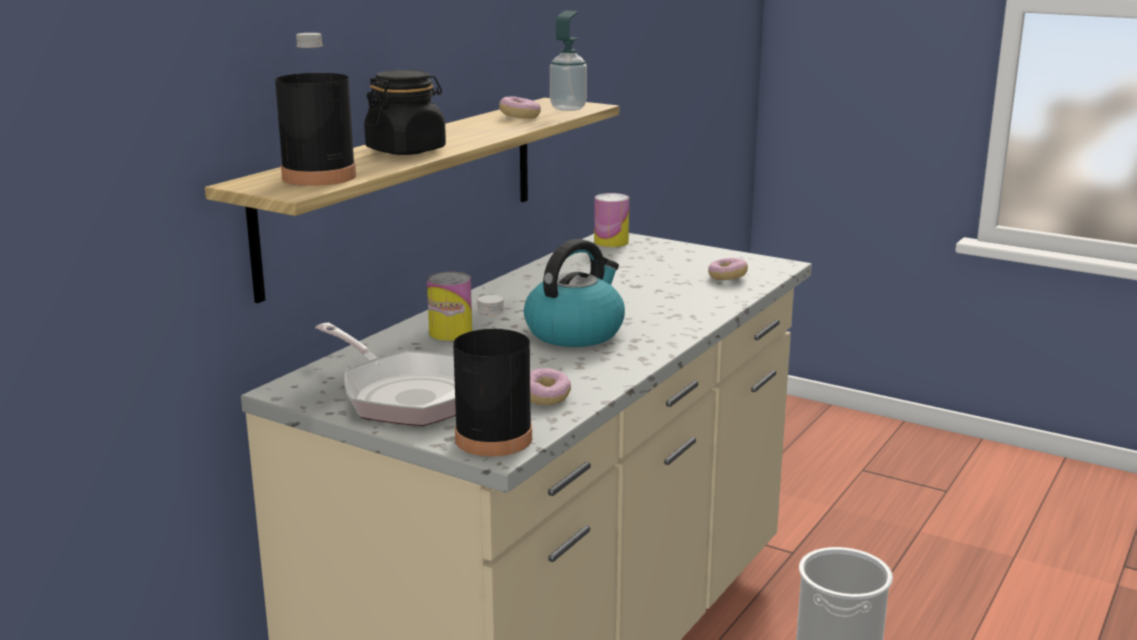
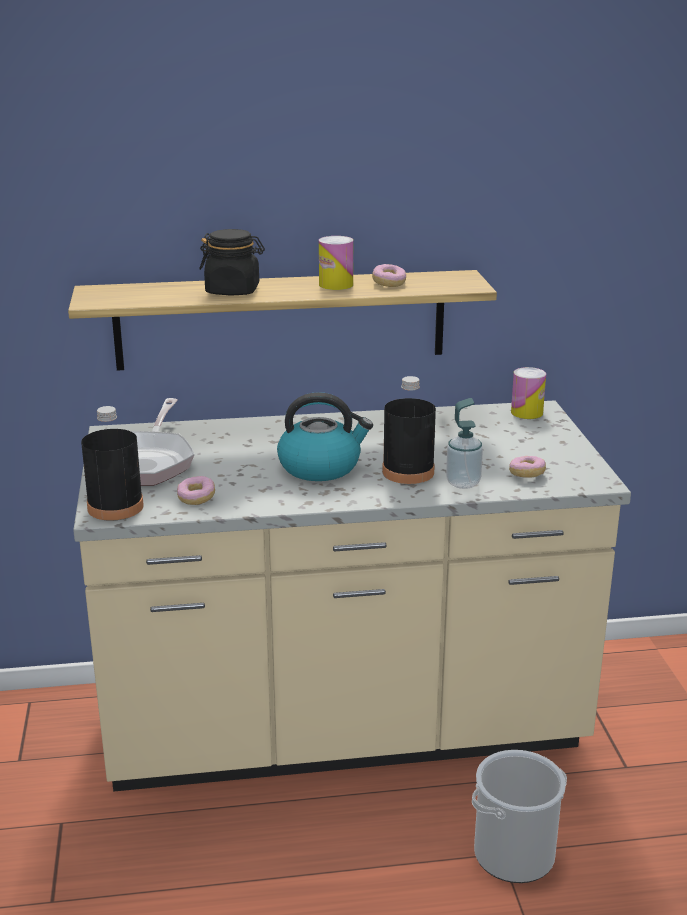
camera: 50 degrees right, 5 degrees up
black bottle [275,33,356,186] -> black bottle moved to [382,376,436,484]
can [427,272,472,341] -> can moved to [319,236,353,290]
soap dispenser [550,11,587,111] -> soap dispenser moved to [446,398,483,489]

